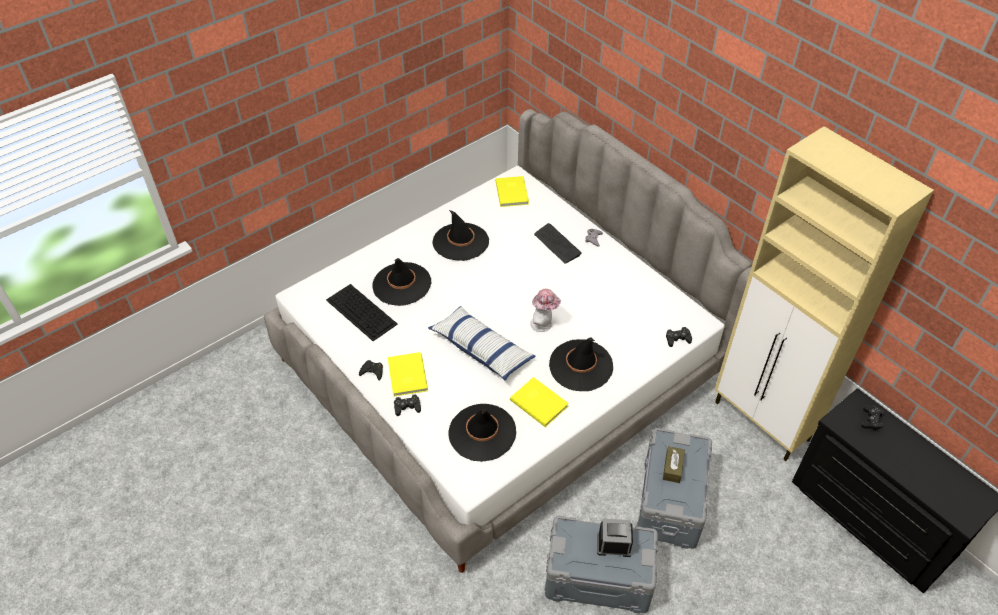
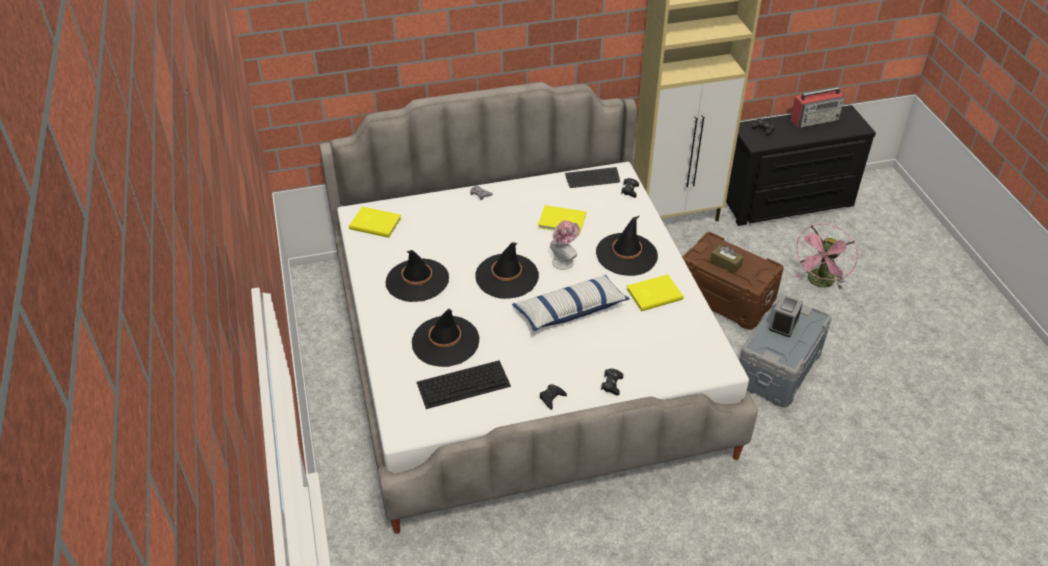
camera: 65 degrees left, 5 degrees down
yellow book [388,352,428,397] -> yellow book moved to [538,205,586,235]
black hat [449,404,516,462] -> black hat moved to [476,242,539,299]
keyboard [534,223,582,264] -> keyboard moved to [565,167,620,188]
grey storage box [636,428,712,549] -> brown storage box [682,232,784,330]
none -> radio [790,87,846,128]
none -> pink fan [793,224,858,290]

